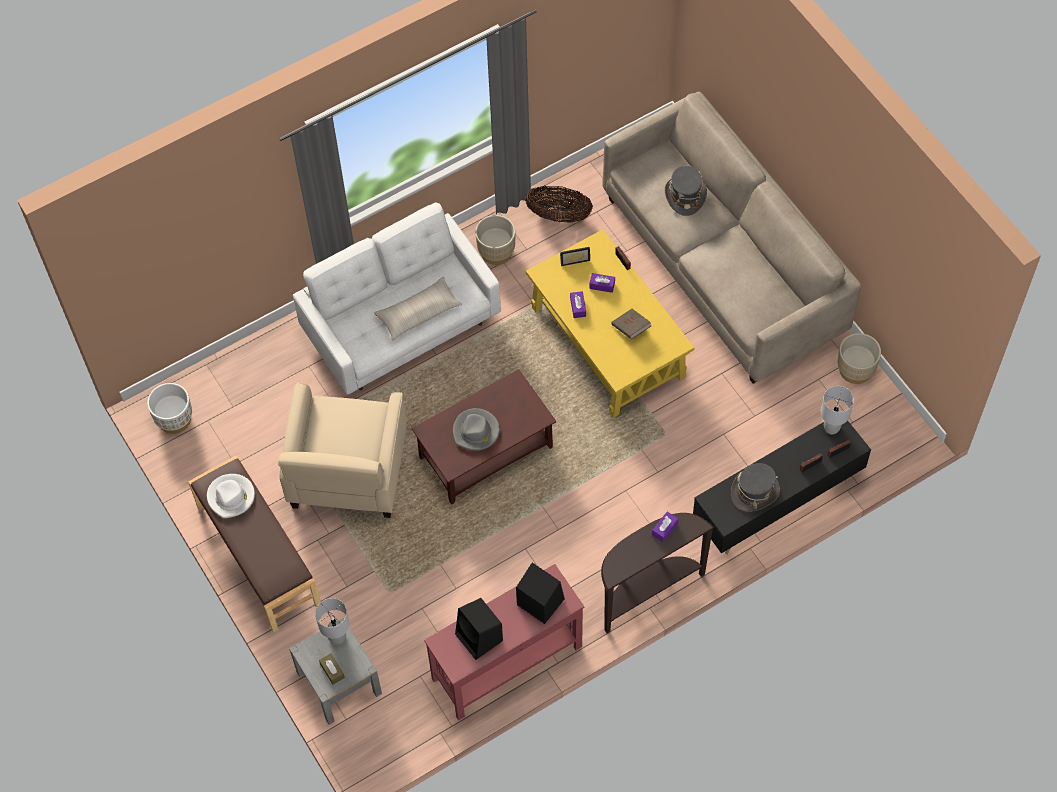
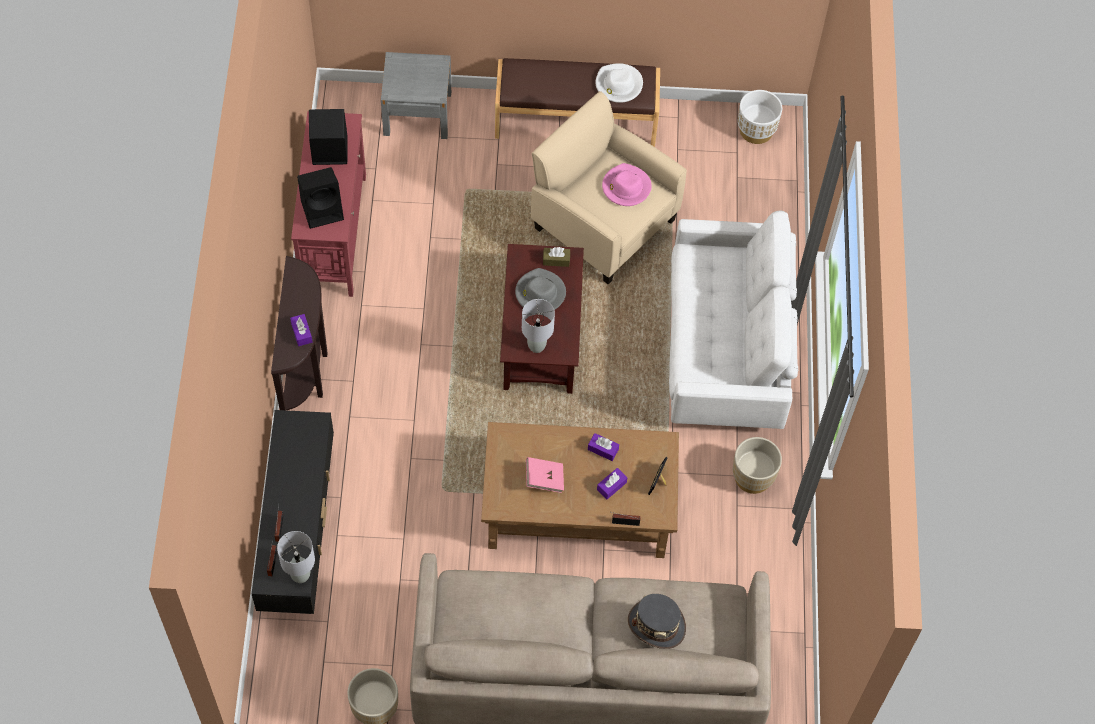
camera: 120 degrees right, 0 degrees up
grey table lamp [315,598,349,645] -> grey table lamp moved to [522,299,555,353]
brown tissue box [319,653,345,684] -> brown tissue box moved to [543,247,570,267]
beige pillow [374,277,462,341] -> none
basket [525,186,593,223] -> none
yellow coffee table [526,229,694,418] -> brown coffee table [481,422,679,558]
brown book [611,308,652,340] -> pink book [526,457,564,493]
grey hat [731,463,780,512] -> none
none -> pink hat [602,163,652,206]

